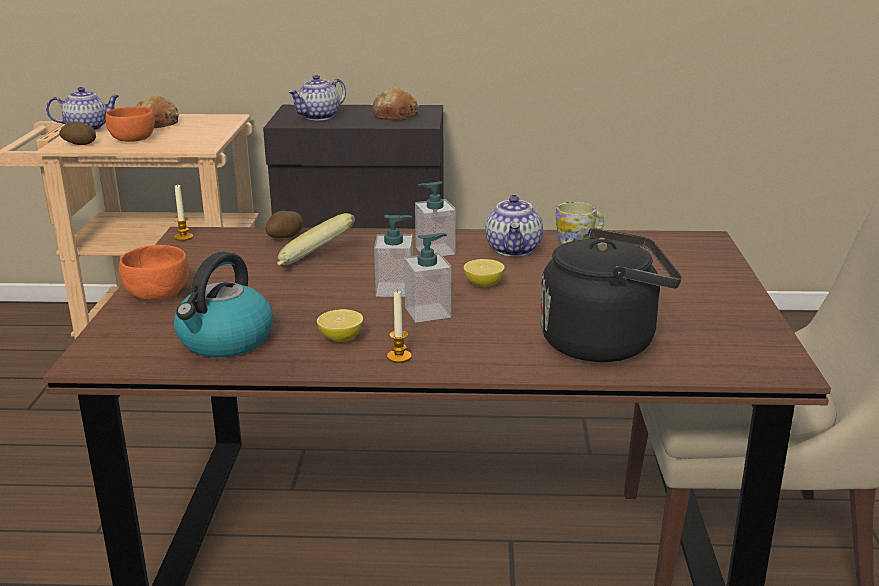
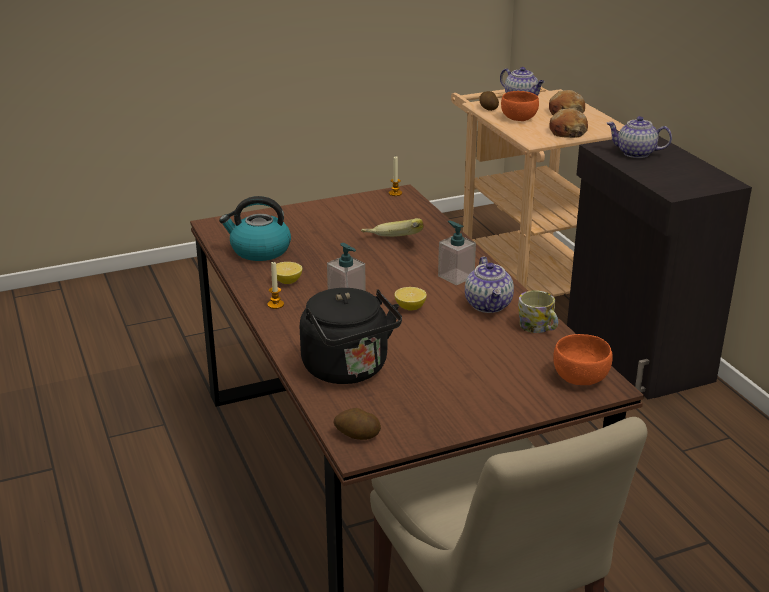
camera: 65 degrees right, 5 degrees up
orange bowl [119,245,189,301] -> orange bowl moved to [553,334,613,385]
potato [266,211,303,238] -> potato moved to [334,408,381,440]
bread [372,88,420,121] -> bread moved to [549,108,588,138]
soap dispenser [374,215,413,297] -> none
teapot [485,195,543,256] -> teapot turned 75 degrees counterclockwise [465,257,514,313]

